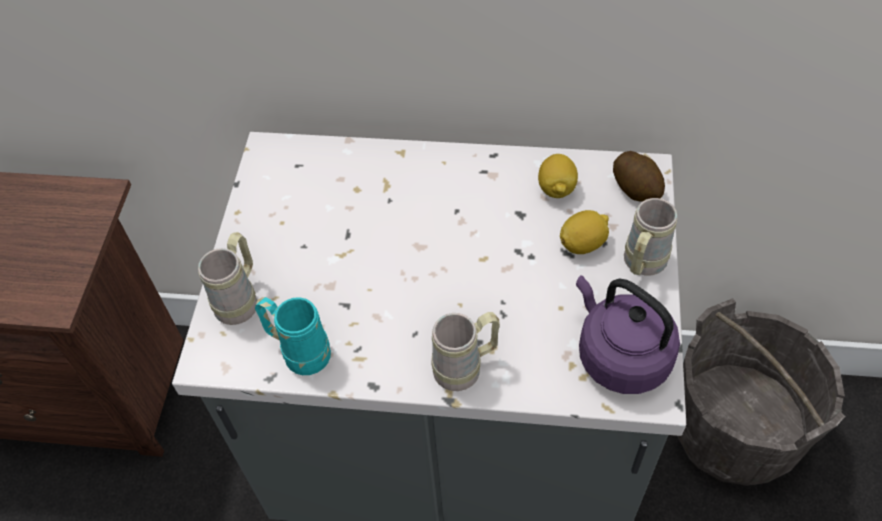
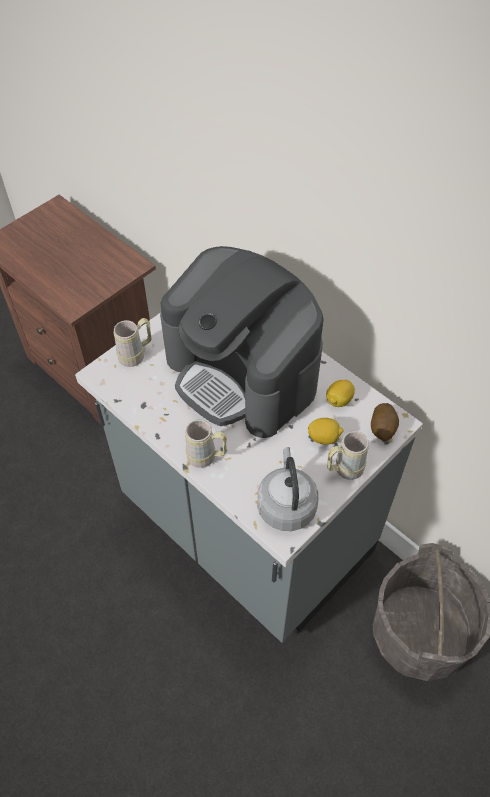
camera: 35 degrees right, 0 degrees up
turquoise mug [255,297,331,375] -> none
purple kettle [576,275,680,394] -> grey kettle [257,447,319,531]
none -> coffee machine [160,246,324,438]

